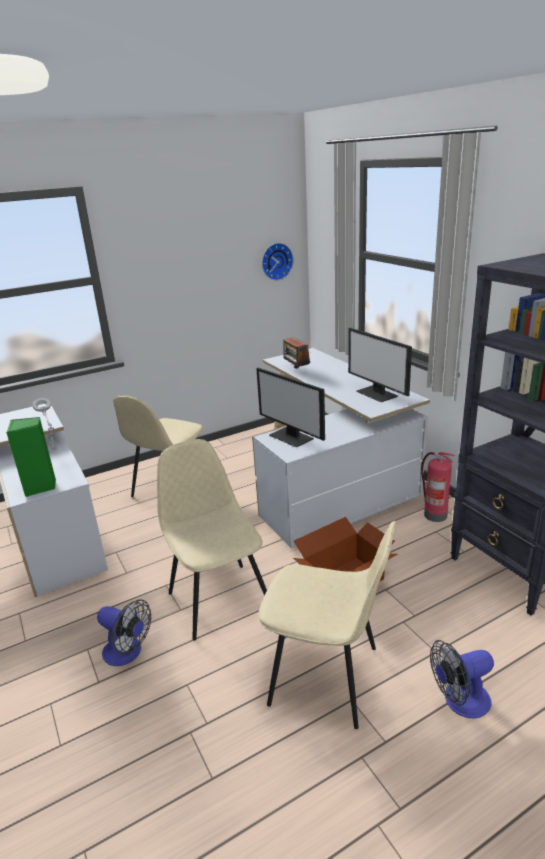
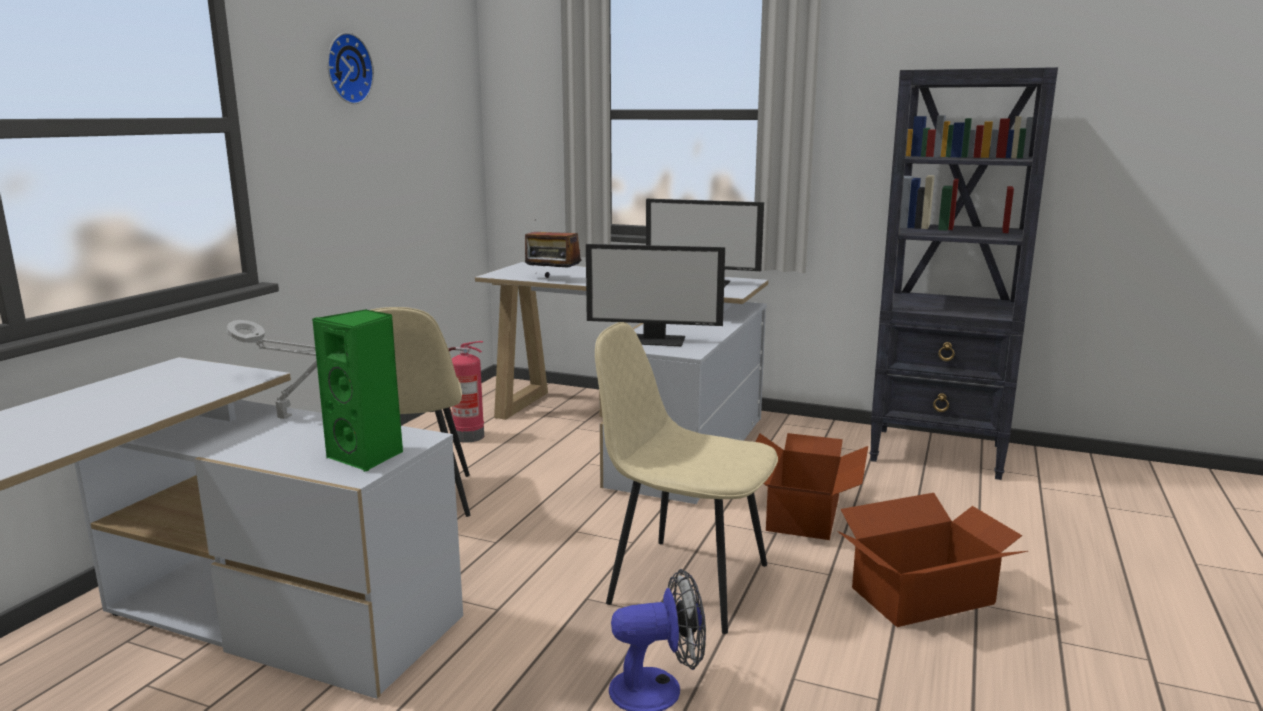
camera: 40 degrees left, 10 degrees down
beige chair [258,520,396,729] -> cardboard box [837,493,1028,627]
wall clock [262,243,293,280] -> wall clock moved to [327,33,374,104]
fire extinguisher [421,452,455,522] -> fire extinguisher moved to [448,341,484,443]
fan [430,640,494,719] -> none

